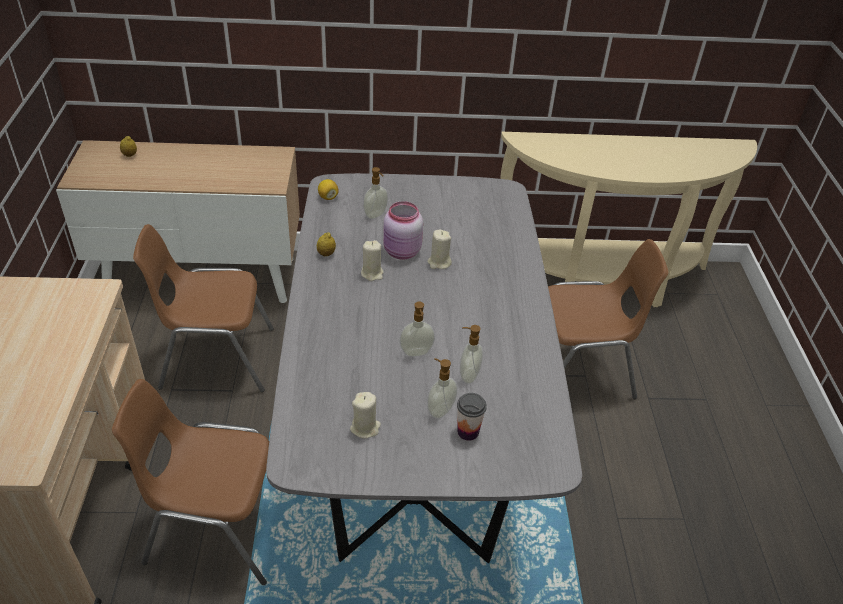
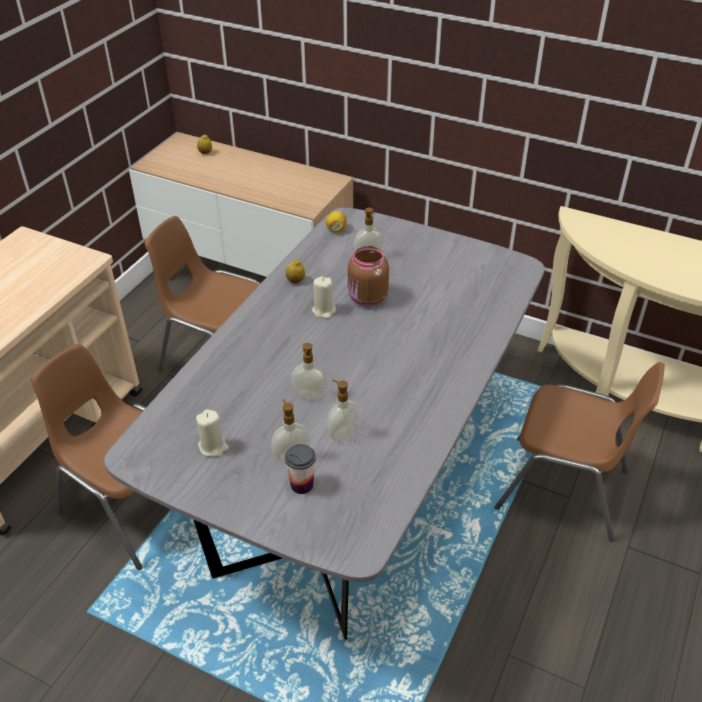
camera: 30 degrees right, 0 degrees up
pink jar [383,201,423,259] -> brown jar [348,246,389,307]
beige candle [427,230,452,269] -> none

